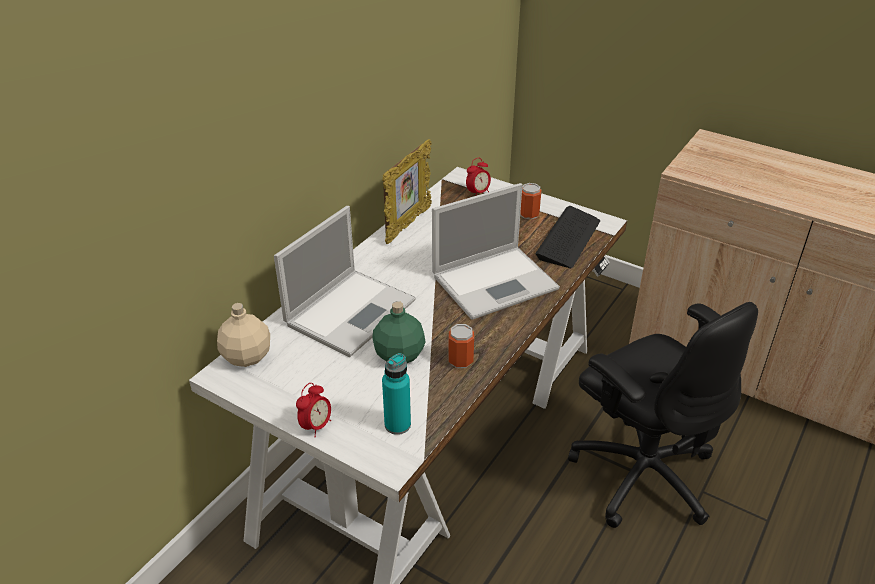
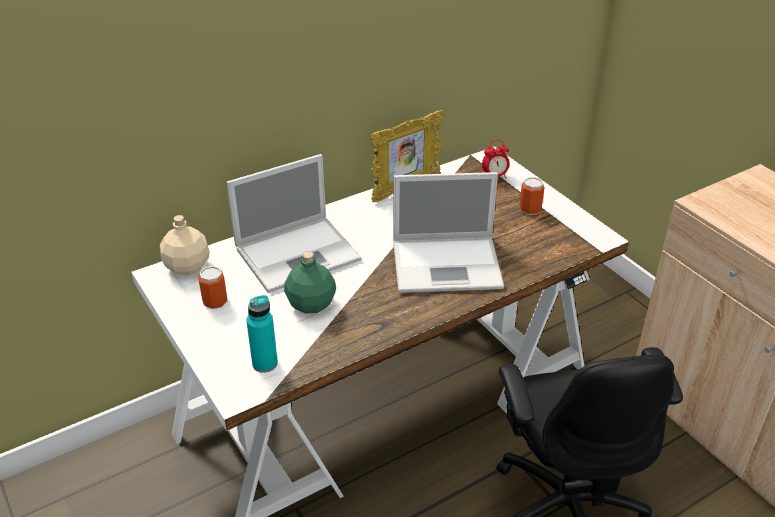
camera: 25 degrees right, 0 degrees up
alarm clock [296,383,331,437] -> none
can [448,324,474,368] -> can moved to [198,266,228,309]
keyboard [535,206,600,268] -> none

